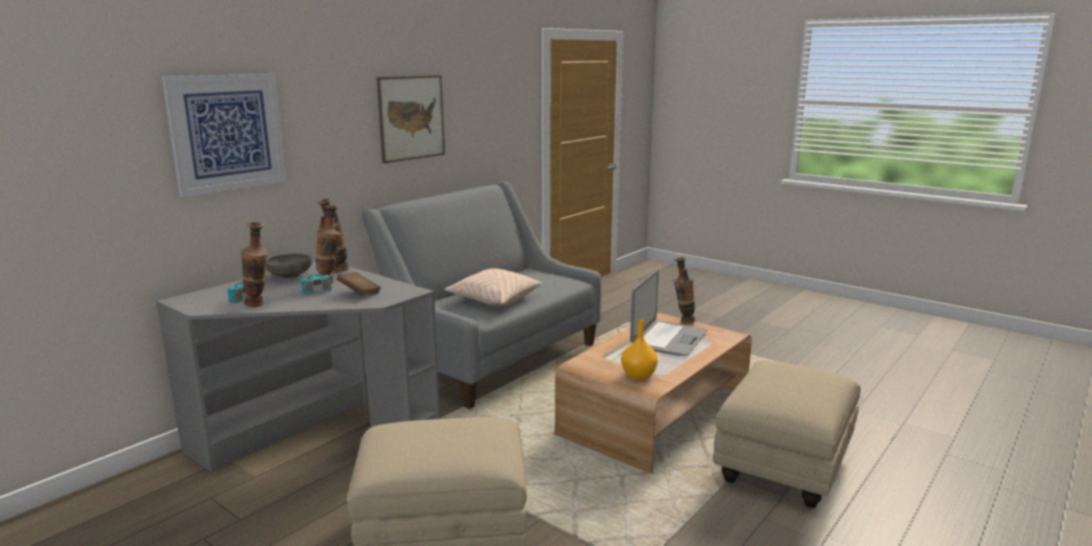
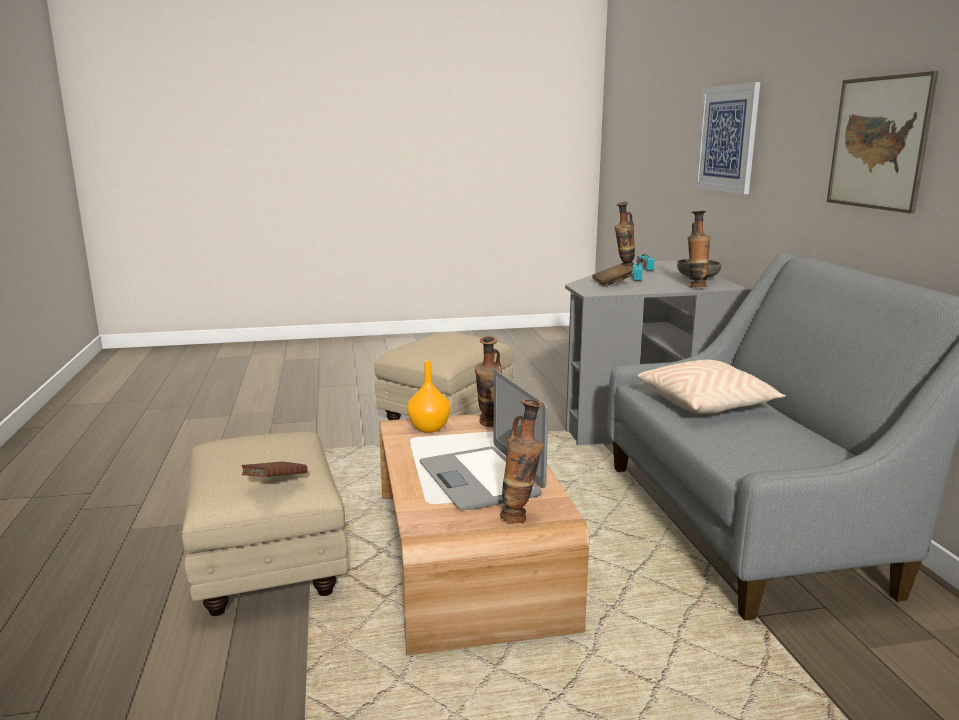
camera: 130 degrees right, 0 degrees up
vase [316,205,341,283] -> vase moved to [475,336,503,427]
none -> brown book [241,461,308,477]

